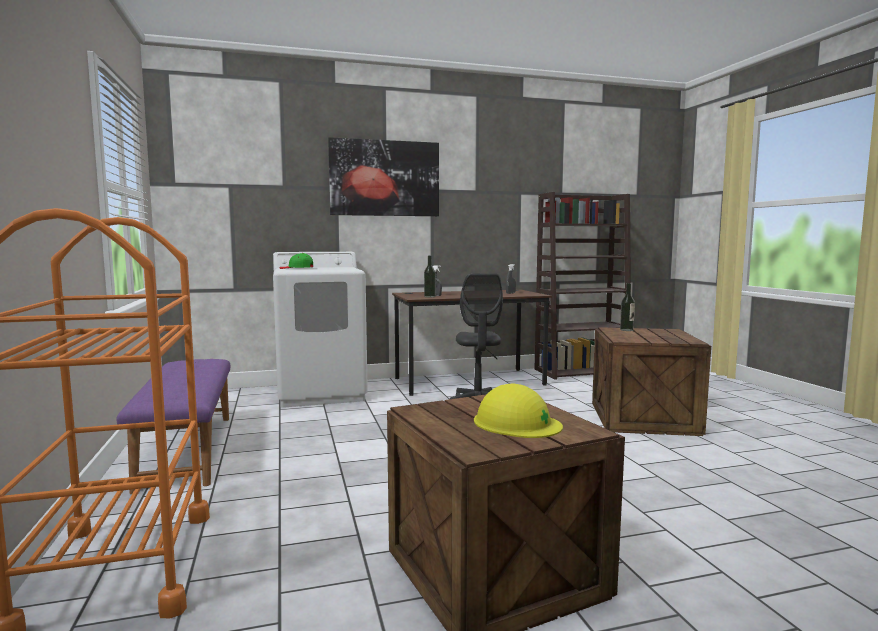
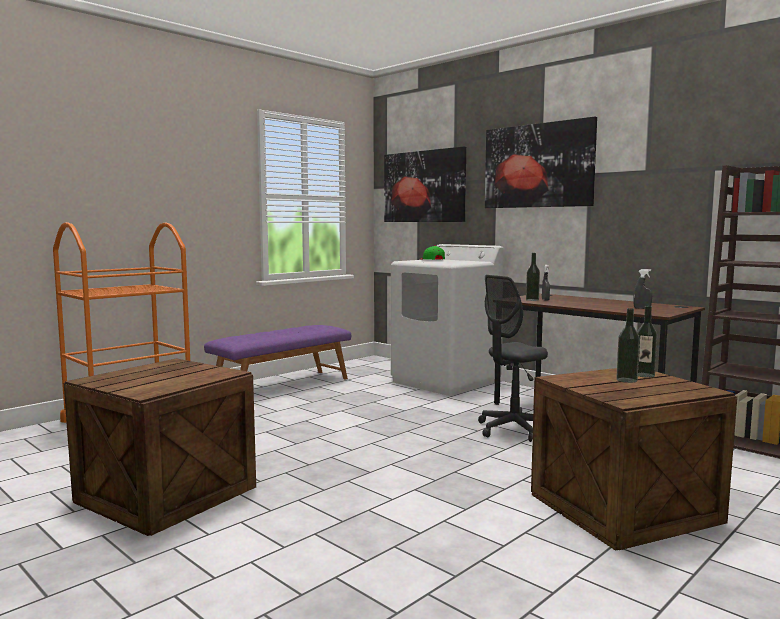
camera: 60 degrees right, 0 degrees up
yellow hard hat [474,384,563,438] -> none
none -> picture [384,146,466,222]
none -> bottle [616,308,640,383]

